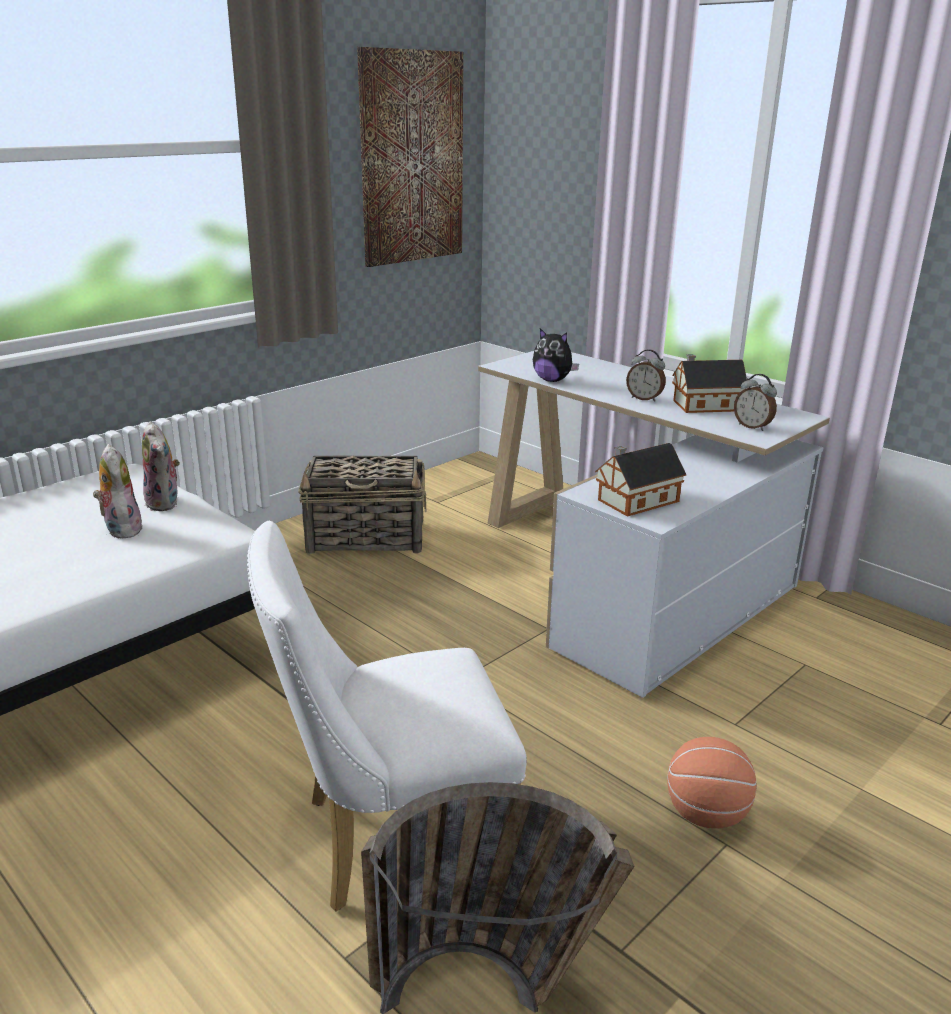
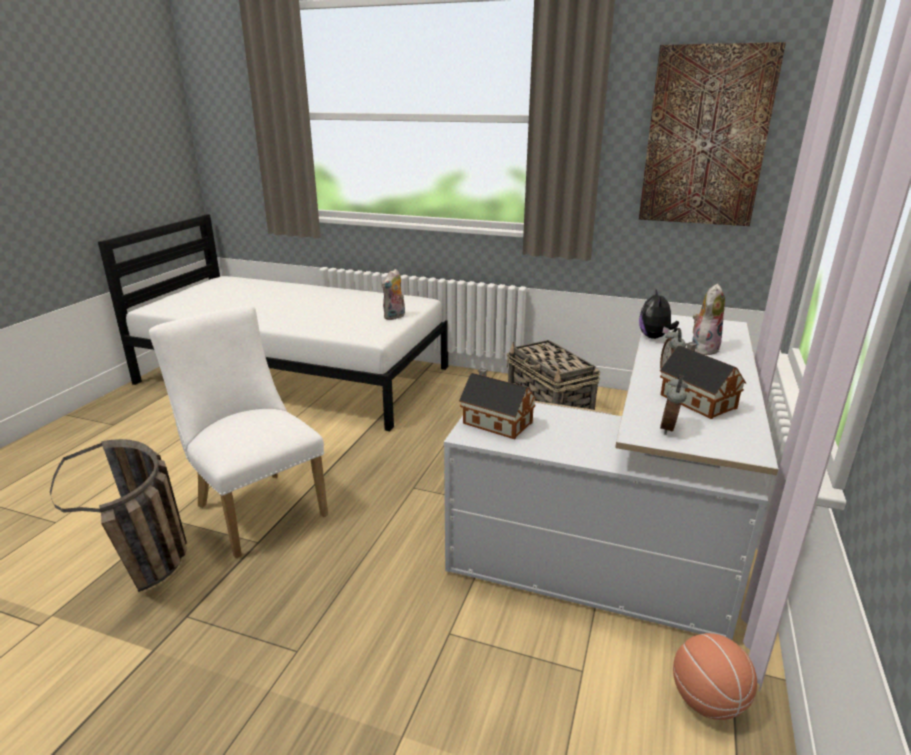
camera: 65 degrees right, 0 degrees up
plush toy [93,444,143,538] -> plush toy moved to [692,284,725,356]
basketball [667,737,756,829] -> basketball moved to [673,633,757,720]

